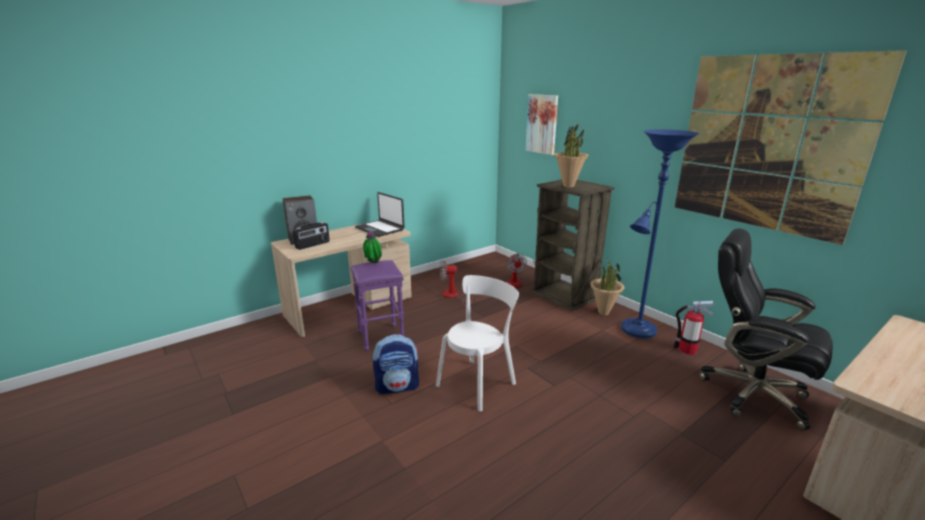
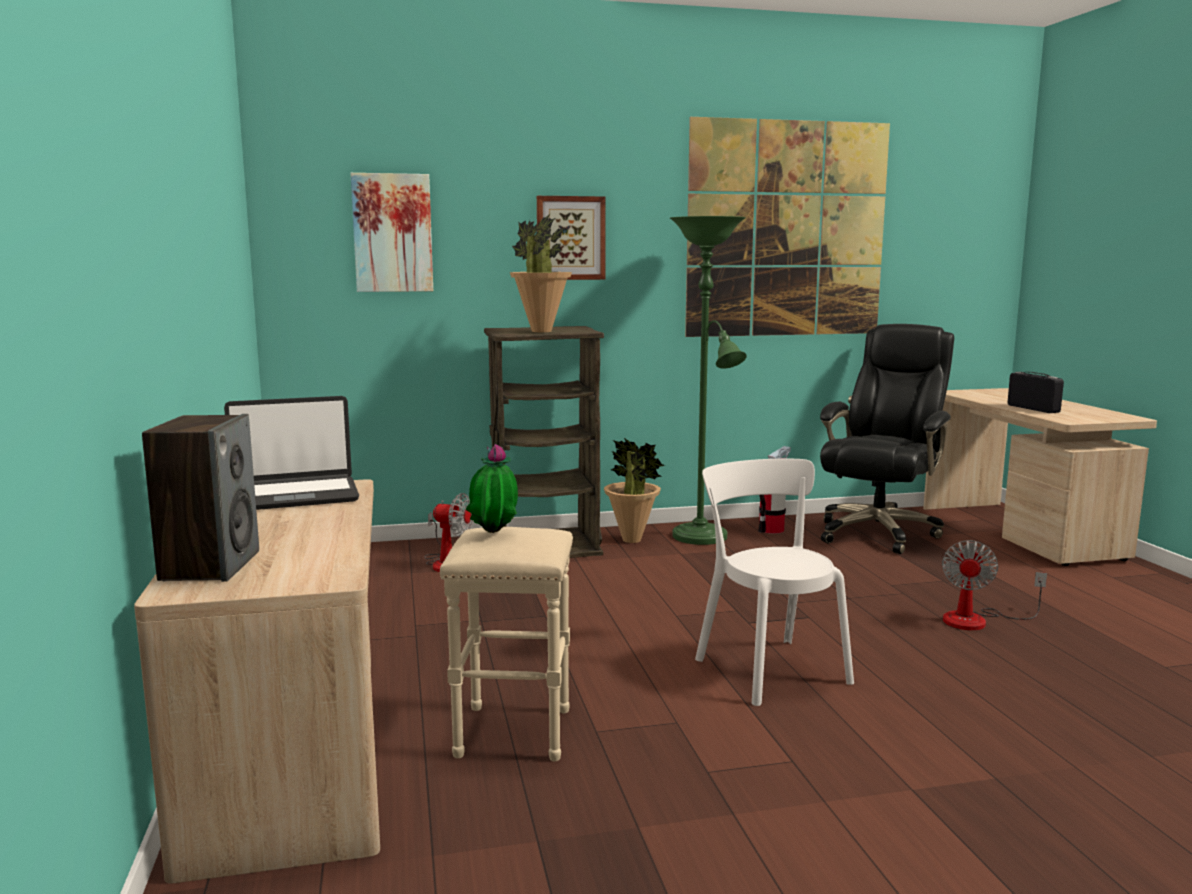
camera: 65 degrees left, 10 degrees down
radio [293,222,330,250] -> radio moved to [1007,372,1064,413]
purple stool [350,260,404,351] -> beige stool [440,527,573,761]
backpack [373,334,419,394] -> none
fan [440,260,479,307] -> fan moved to [942,540,1047,630]
blue floor lamp [621,129,699,338] -> green floor lamp [670,216,747,545]
black office chair [699,228,833,430] -> black office chair turned 150 degrees clockwise [820,324,954,554]
none -> picture [537,196,606,280]

